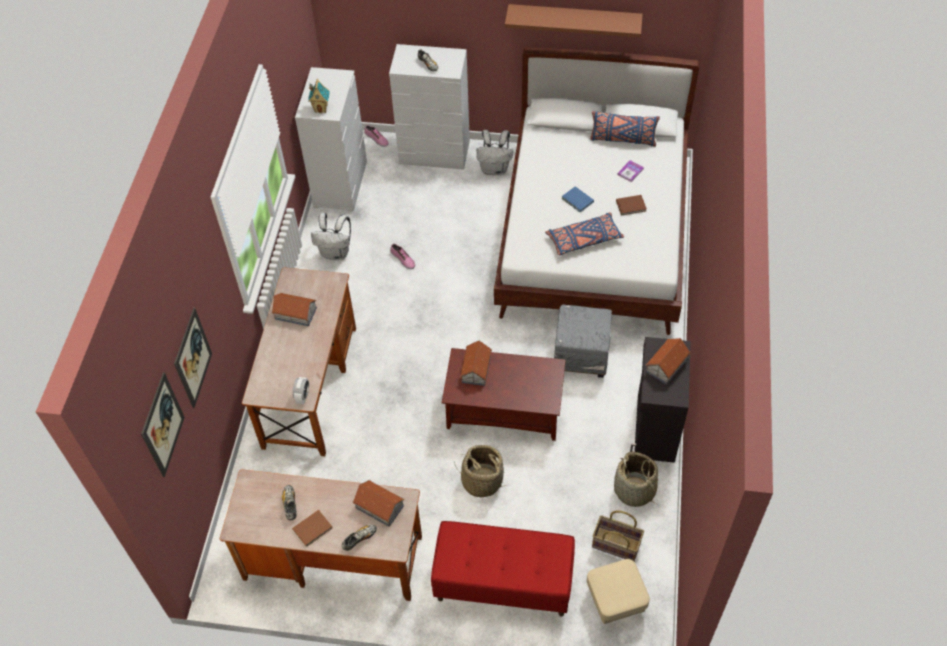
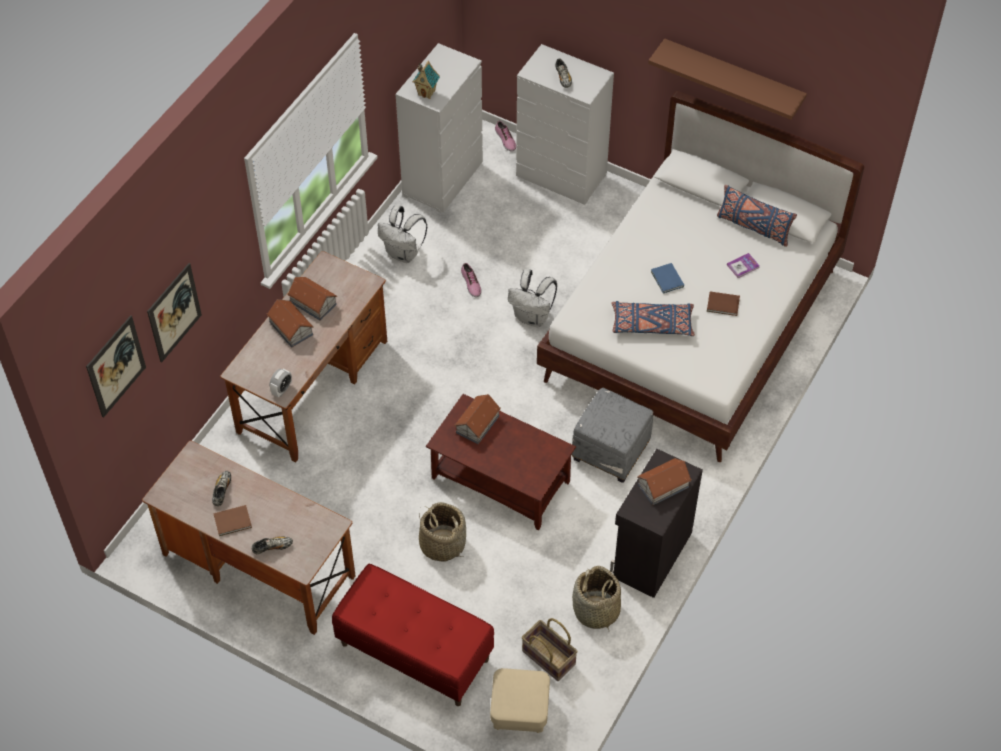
camera: 20 degrees right, 0 degrees up
toy house [353,480,404,527] -> toy house moved to [267,299,313,348]
white backpack [476,130,513,175] -> white backpack moved to [508,269,557,327]

